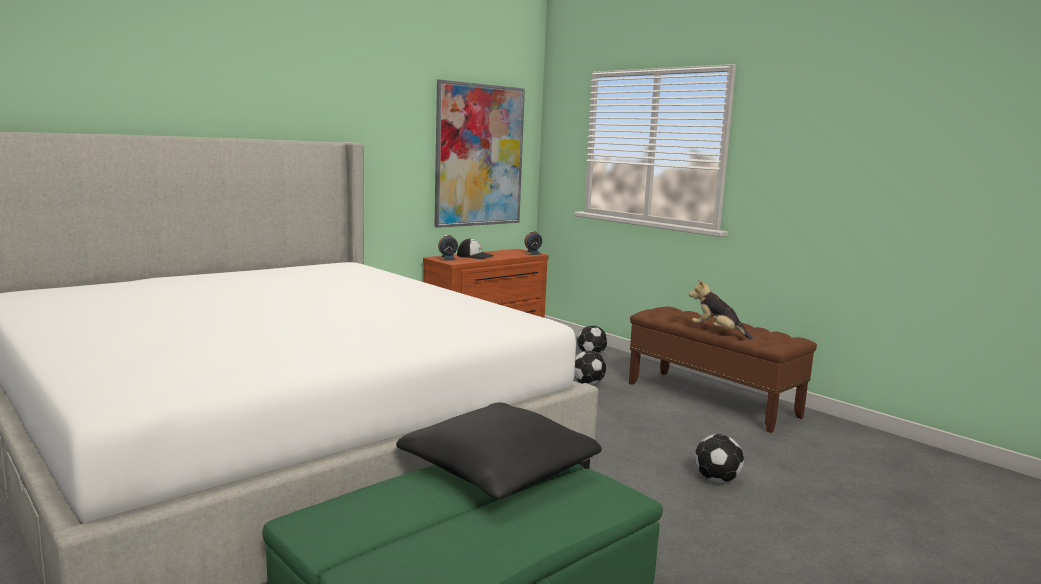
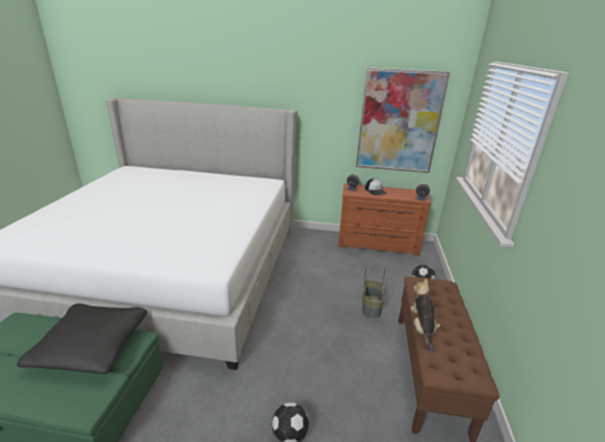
camera: 50 degrees right, 15 degrees up
football [574,350,606,385] -> basket [362,267,387,317]

